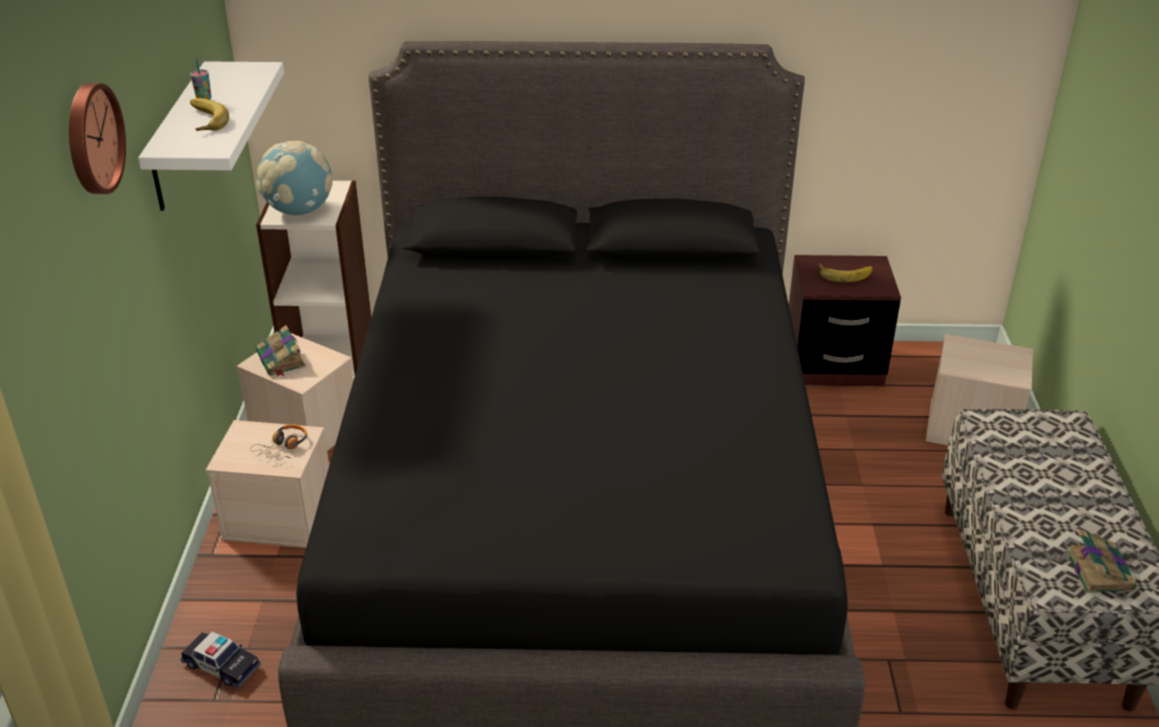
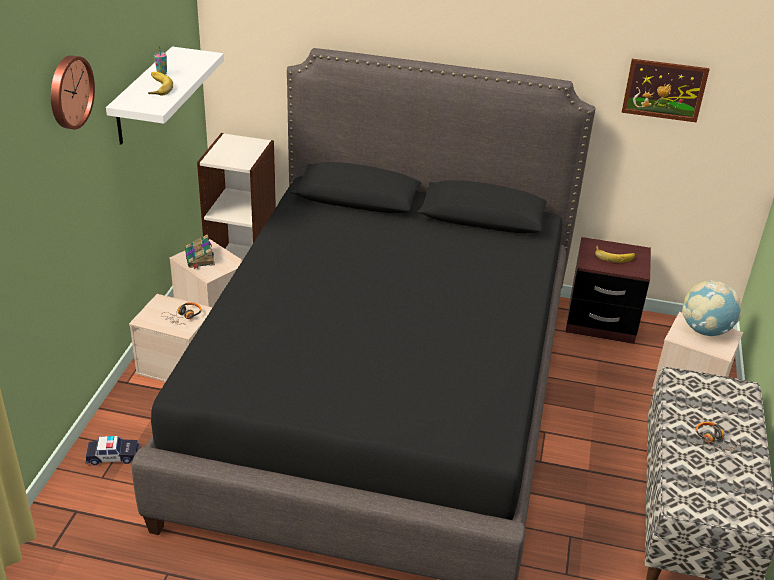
camera: 10 degrees right, 0 degrees up
toy car [181,631,261,688] -> toy car turned 45 degrees counterclockwise [85,436,139,465]
globe [257,141,333,216] -> globe moved to [682,280,741,336]
book [1066,529,1137,593] -> none
none -> picture [621,59,710,123]
none -> headphones [696,422,739,456]

